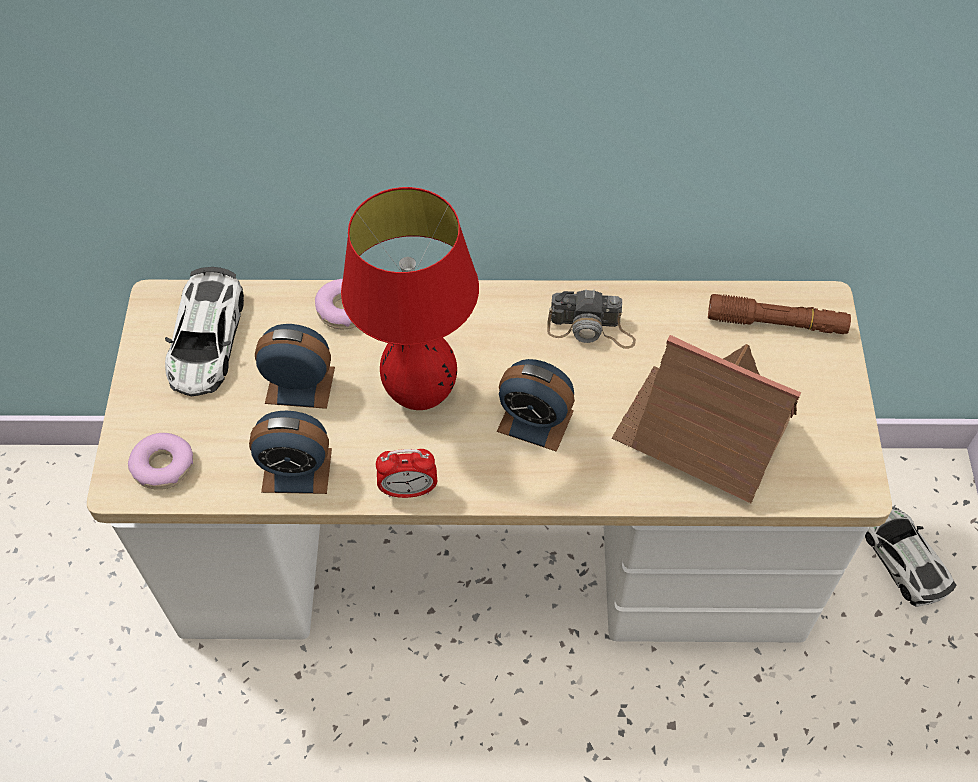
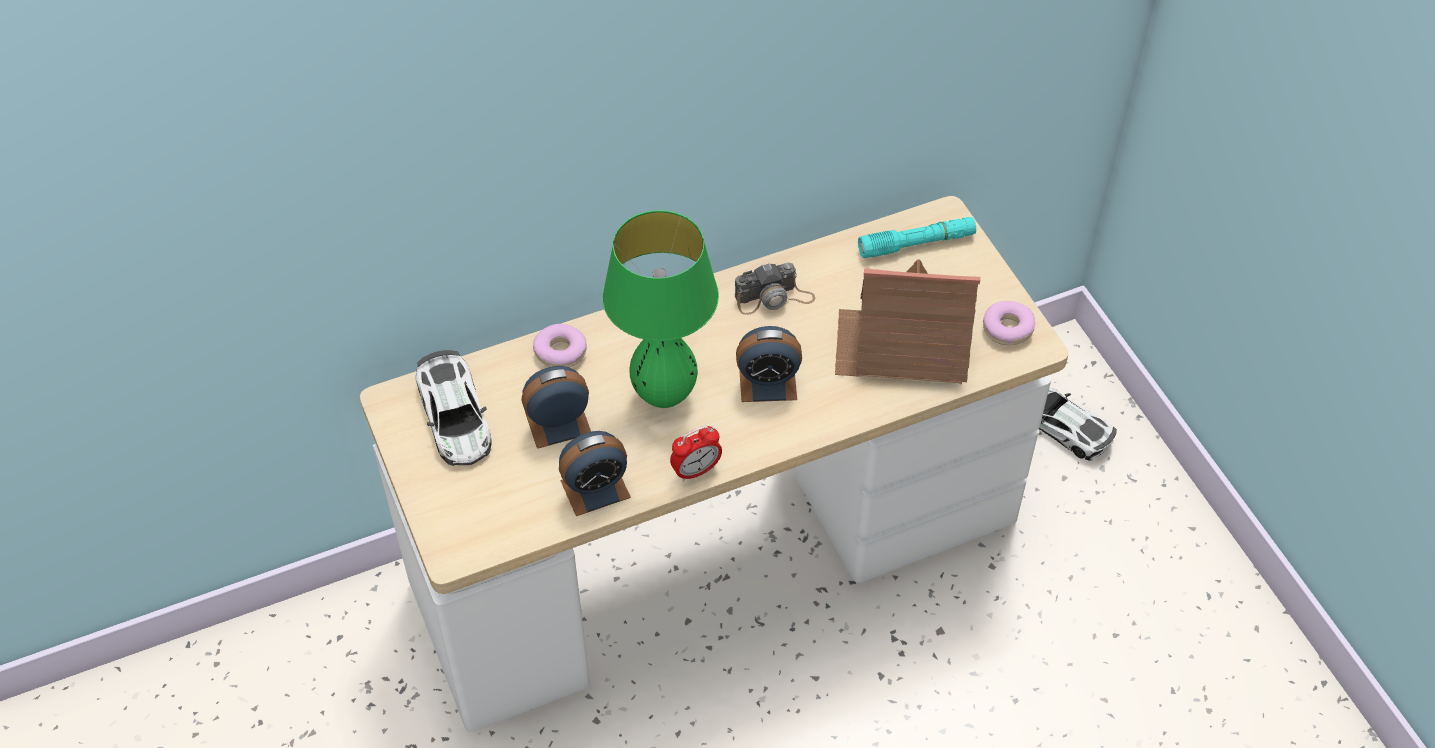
camera: 25 degrees left, 5 degrees down
donut [128,433,193,490] -> donut moved to [983,301,1035,345]
red table lamp [341,187,479,410] -> green table lamp [602,210,719,408]
brown flashlight [708,294,851,334] -> turquoise flashlight [858,217,976,258]

